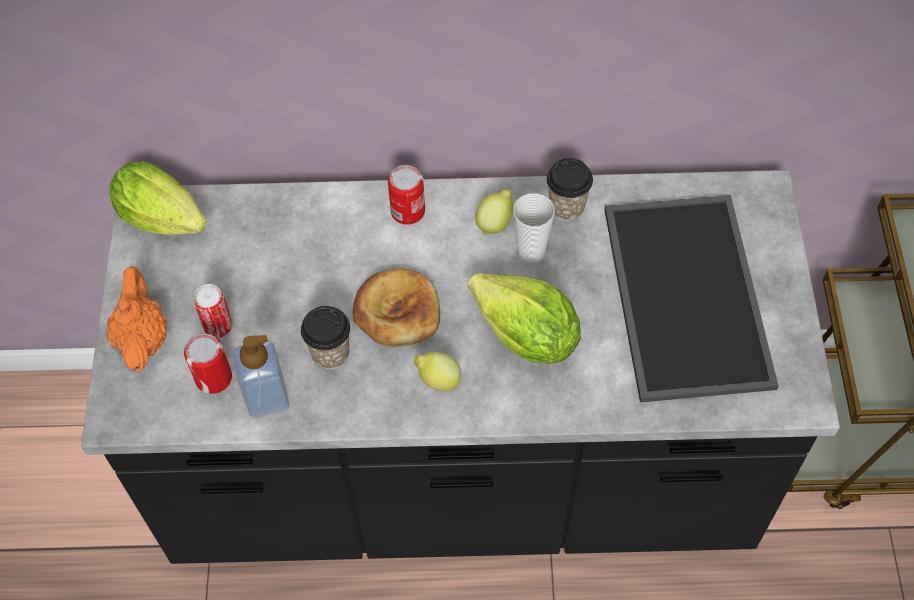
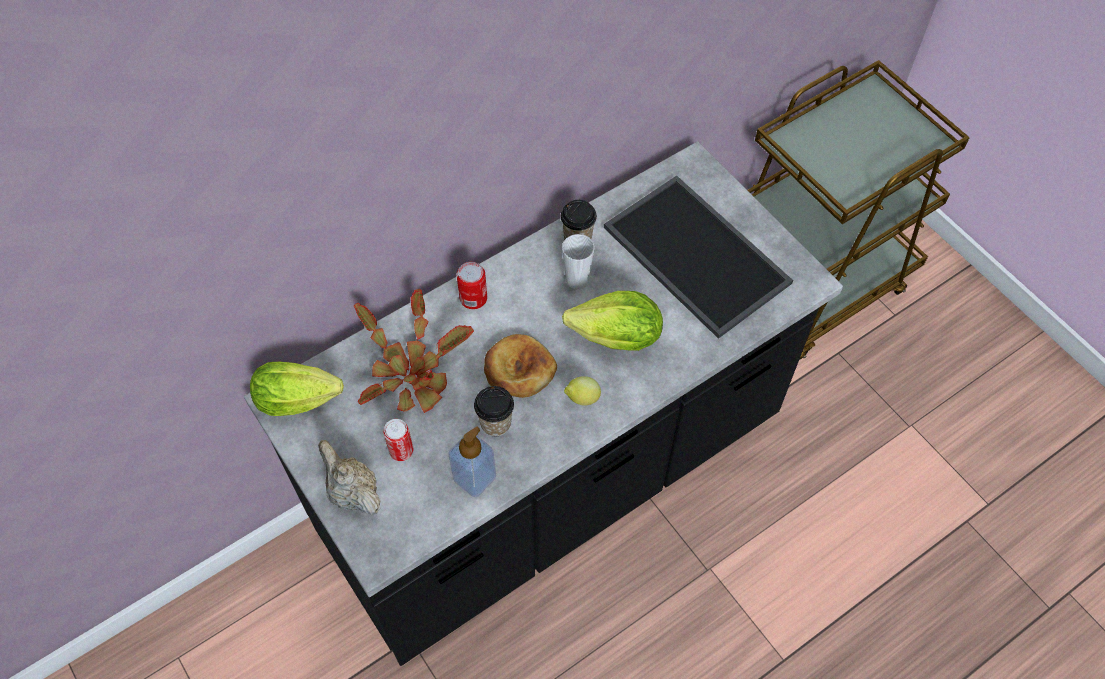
camera: 35 degrees left, 0 degrees up
orange teapot [106,266,167,372] -> beige teapot [318,440,381,515]
can [184,334,232,394] -> none
lemon [475,190,513,235] -> none
none -> potted plant [354,289,474,413]

